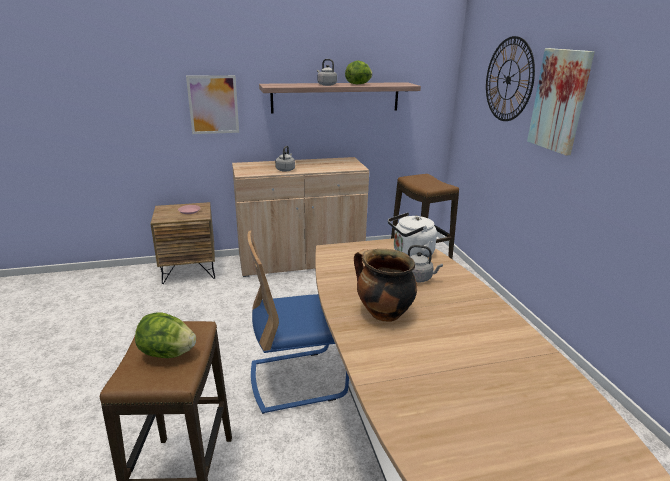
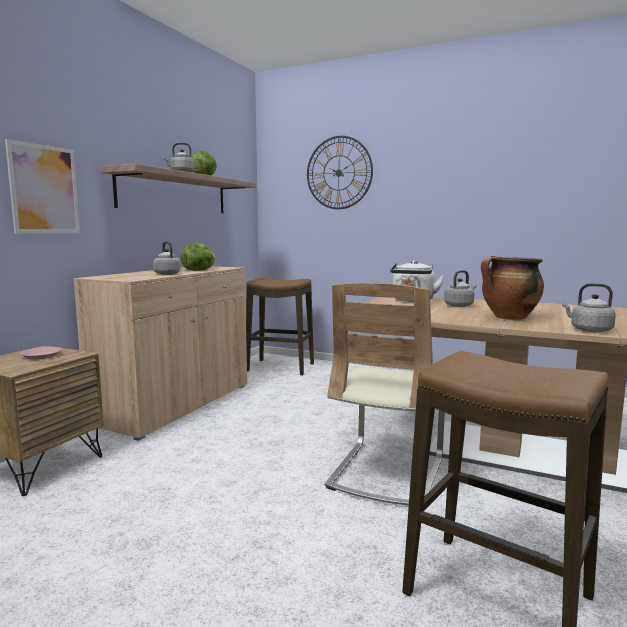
camera: 50 degrees left, 15 degrees down
lettuce [135,312,196,358] -> lettuce moved to [181,243,216,271]
blue chair [248,231,349,414] -> beige chair [325,283,445,506]
picture [527,48,595,155] -> none
none -> grey kettle [562,283,616,332]

